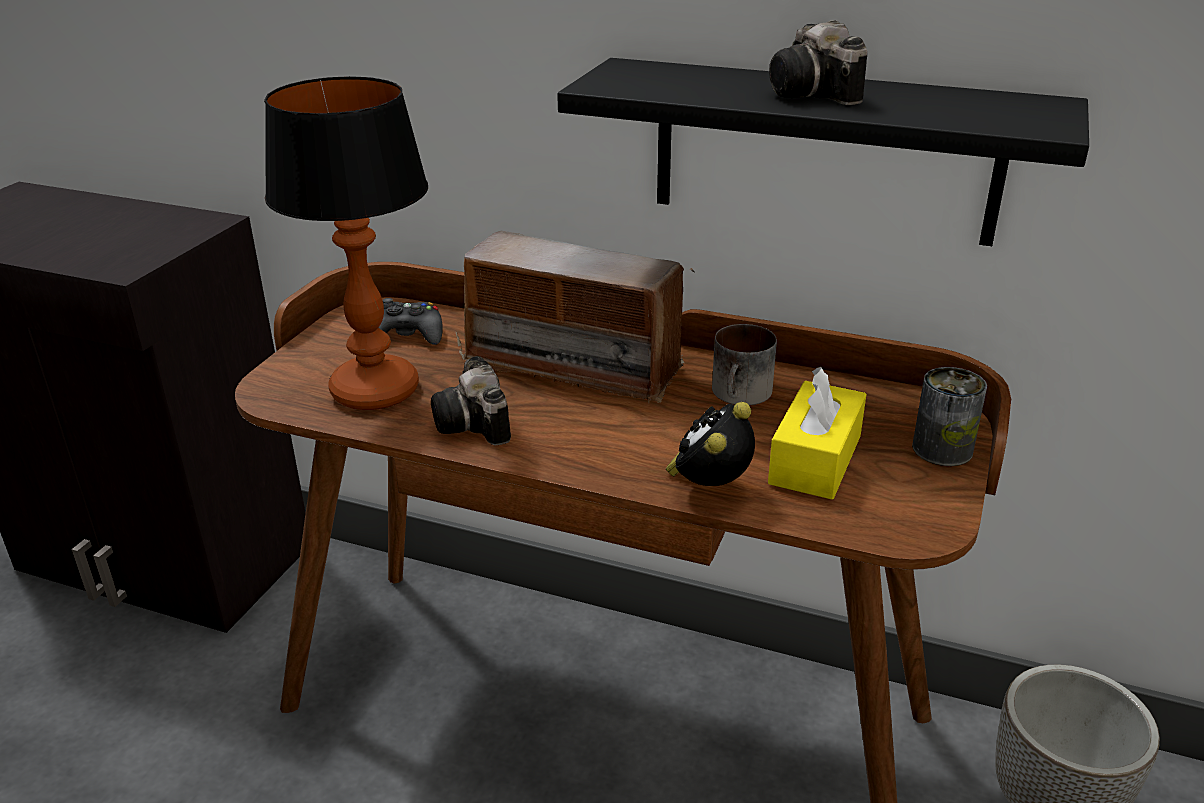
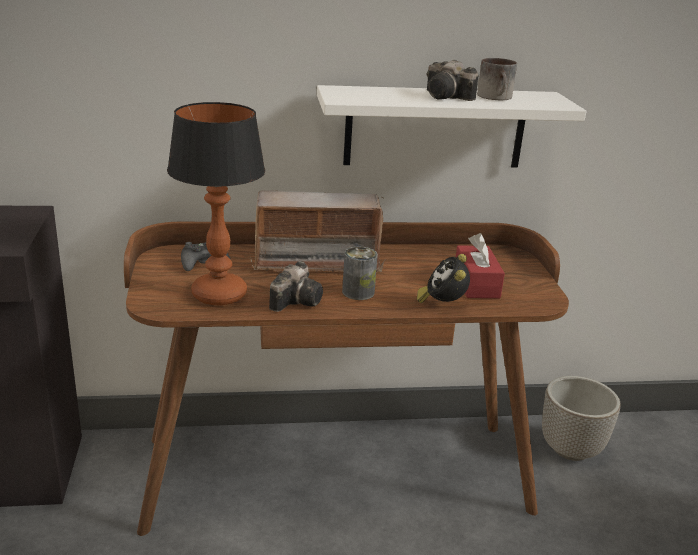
camera: 30 degrees left, 5 degrees down
camera [431,356,511,446] -> camera turned 105 degrees counterclockwise [269,261,323,312]
black shelf [557,58,1089,246] -> white shelf [317,85,587,168]
mug [712,324,777,405] -> mug moved to [477,58,517,100]
yellow tissue box [768,367,866,499] -> red tissue box [456,233,505,298]
can [912,367,987,466] -> can moved to [342,247,378,300]

